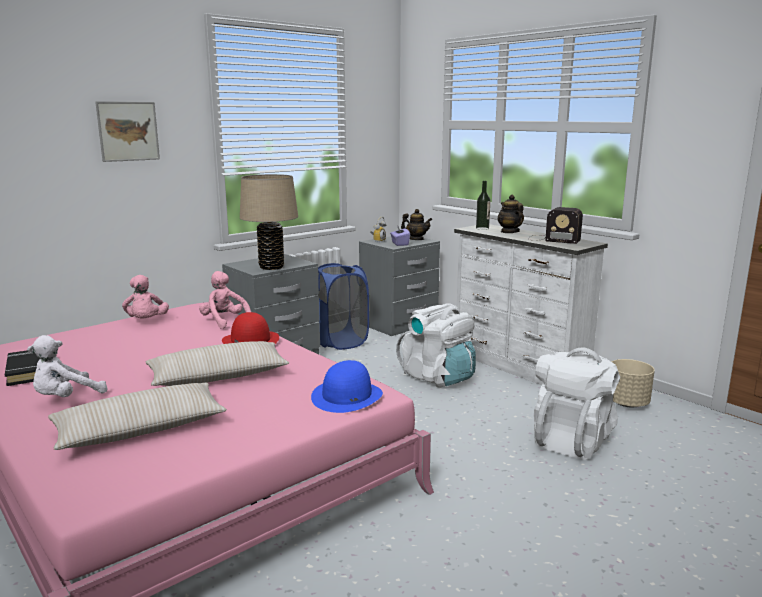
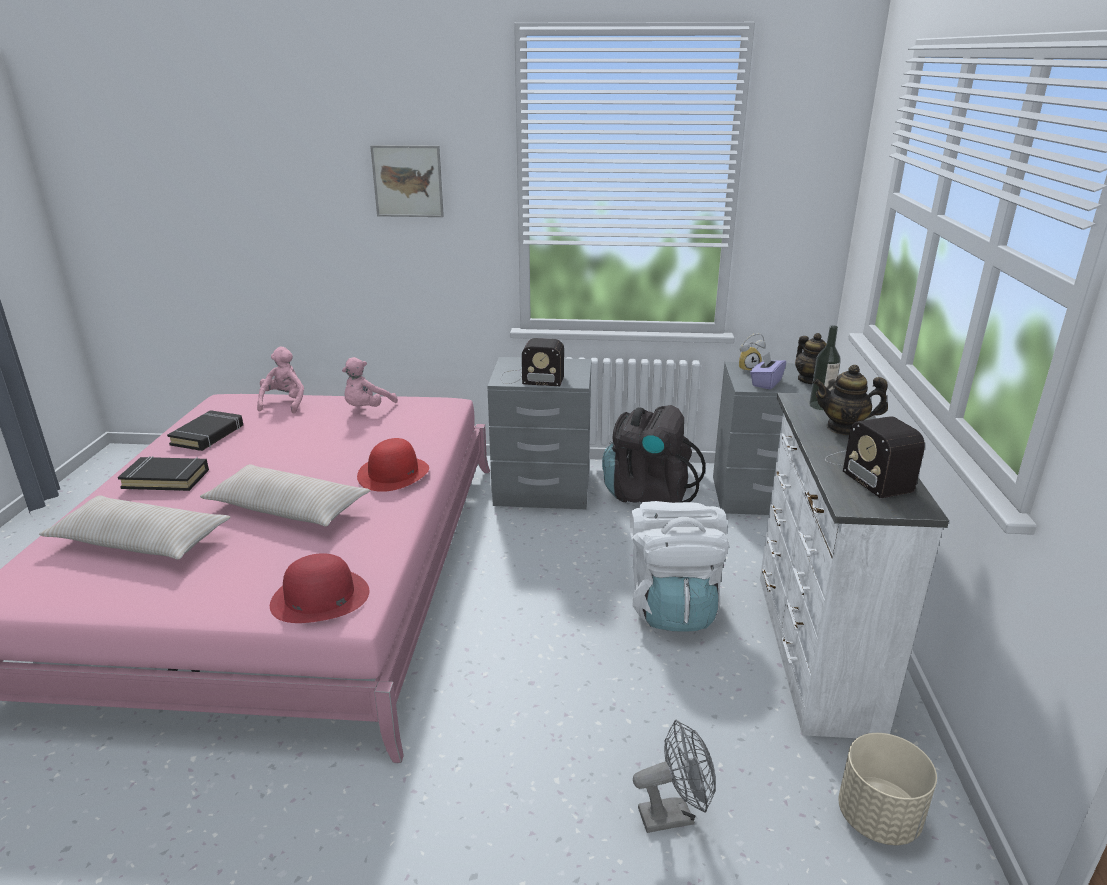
camera: 45 degrees right, 10 degrees up
white plush toy [27,335,108,397] -> black book [118,456,209,491]
pink plush toy [199,271,251,329] -> pink plush toy moved to [257,347,304,414]
beige table lamp [240,174,298,270] -> radio [501,338,564,386]
blue hat [311,360,383,413] -> red hat [270,553,369,623]
blue laundry basket [318,263,369,350] -> black backpack [602,405,705,503]
teapot [498,195,524,233] -> teapot turned 105 degrees counterclockwise [813,365,888,435]
white backpack [534,348,620,460] -> grey fan [633,720,716,833]

